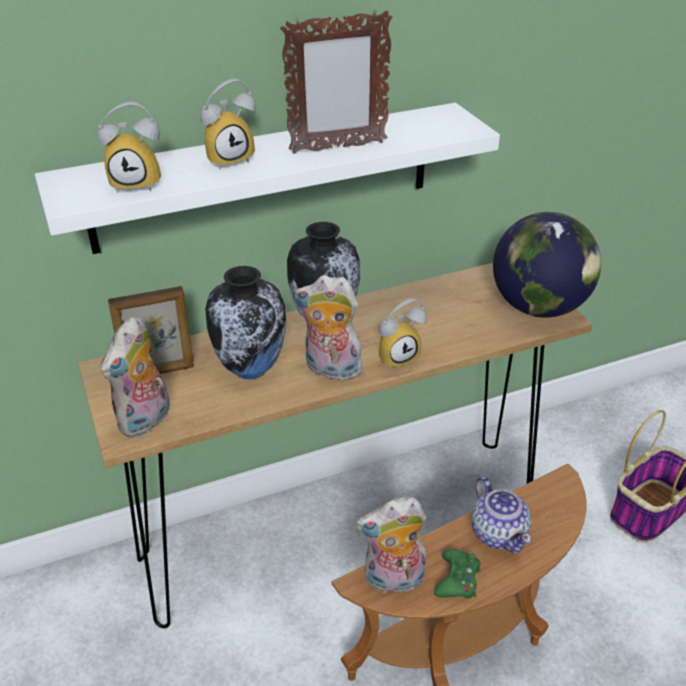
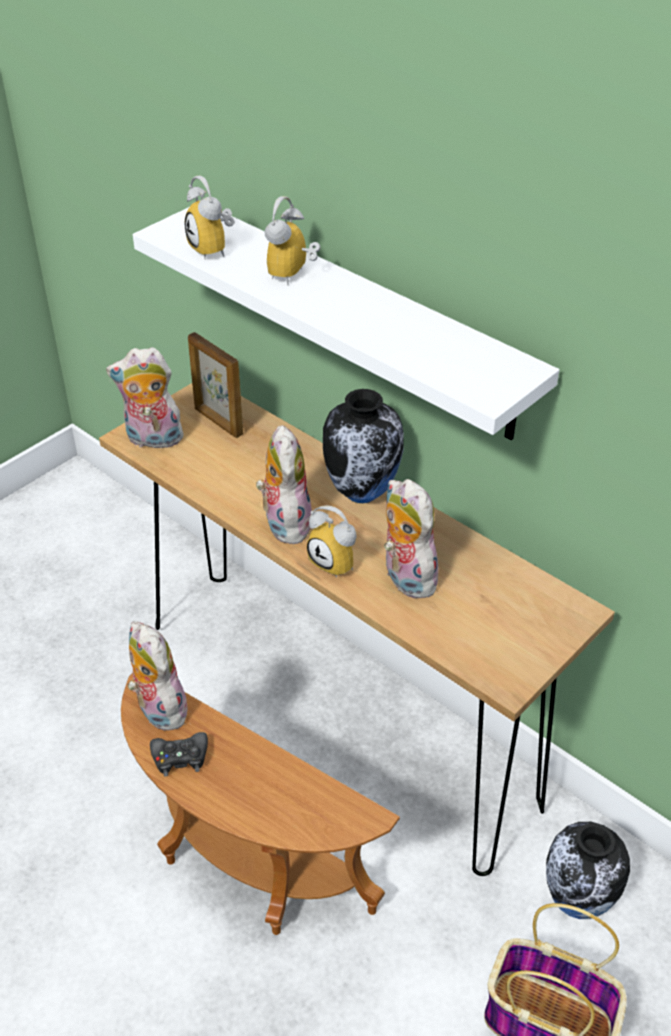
camera: 65 degrees right, 5 degrees up
alarm clock [200,79,256,170] -> alarm clock turned 75 degrees clockwise [264,196,320,285]
vase [205,266,286,379] -> vase moved to [546,822,630,919]
picture frame [280,10,392,154] -> none
green game controller [434,549,480,598] -> black game controller [150,732,208,776]
teapot [472,477,531,553] -> none
globe [493,212,601,318] -> none
none -> plush toy [384,479,439,599]

